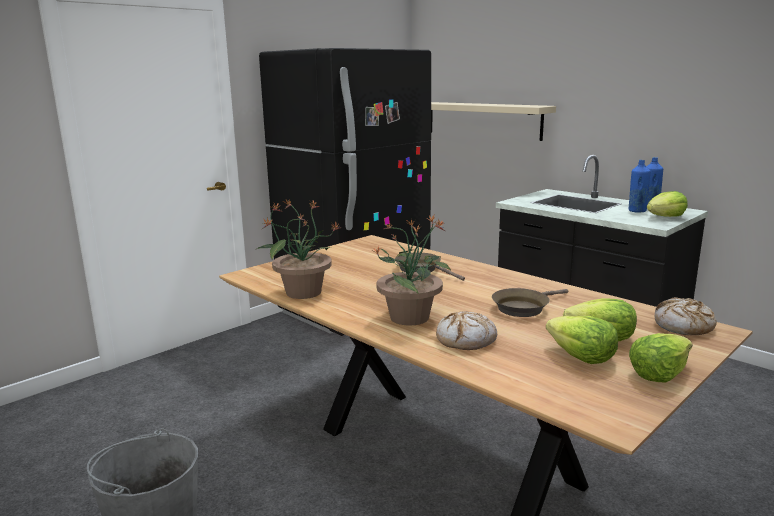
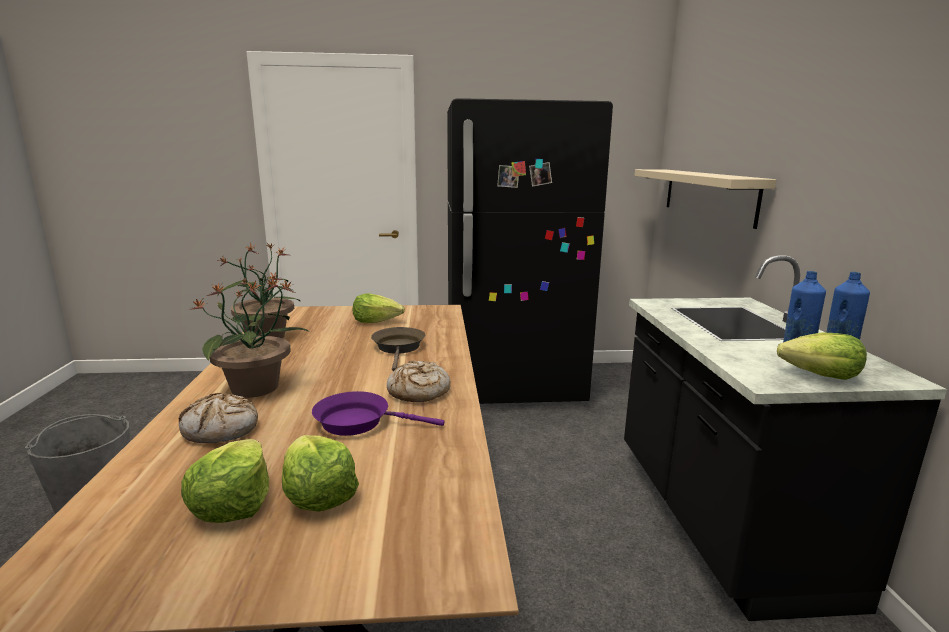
camera: 40 degrees right, 0 degrees up
brown frying pan [492,288,568,317] -> purple frying pan [312,391,444,436]
lettuce [629,333,692,383] -> lettuce moved to [353,293,405,323]
bread [655,297,717,335] -> bread moved to [387,360,451,402]

